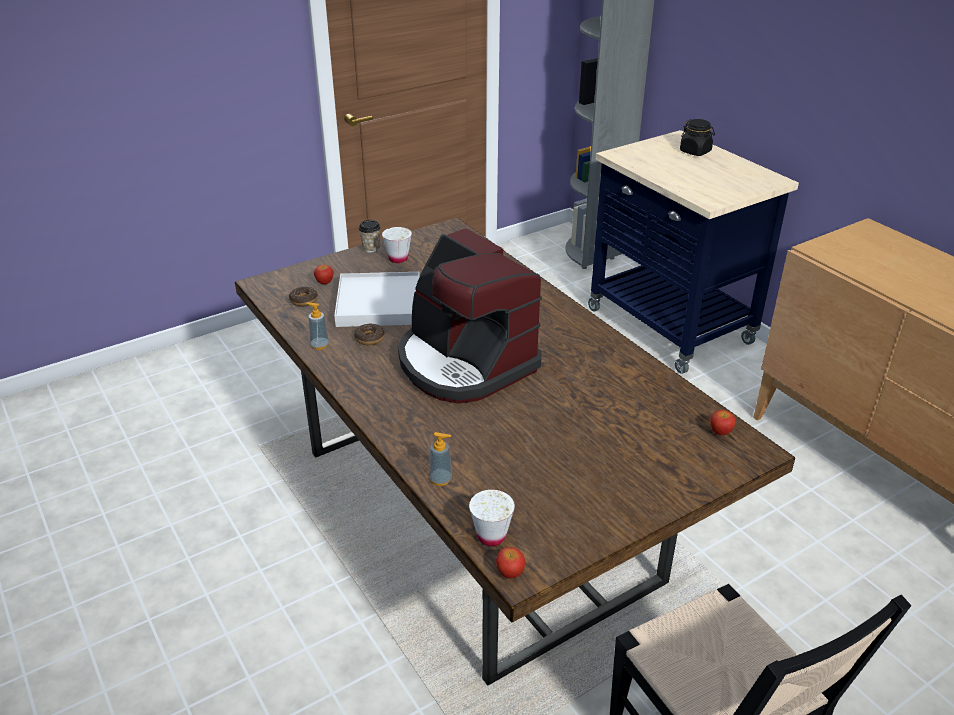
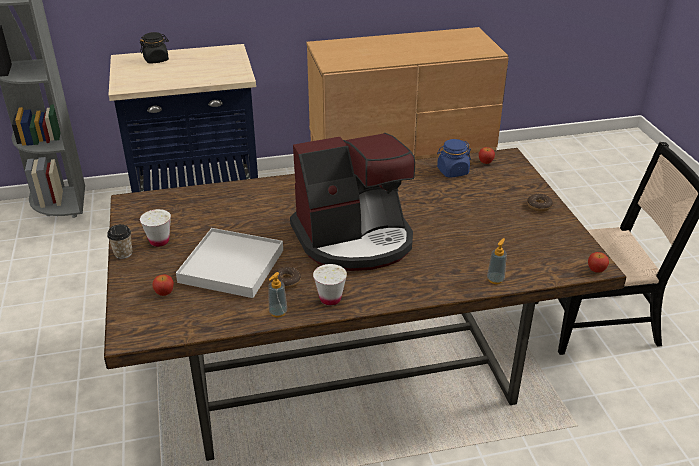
camera: 70 degrees left, 0 degrees up
donut [289,287,318,306] -> donut moved to [527,194,553,211]
white cup [469,490,515,546] -> white cup moved to [313,264,347,306]
none -> blue jar [437,139,471,178]

